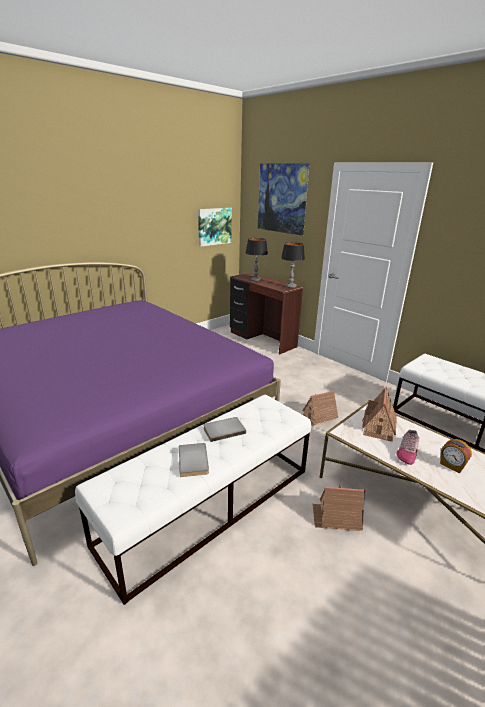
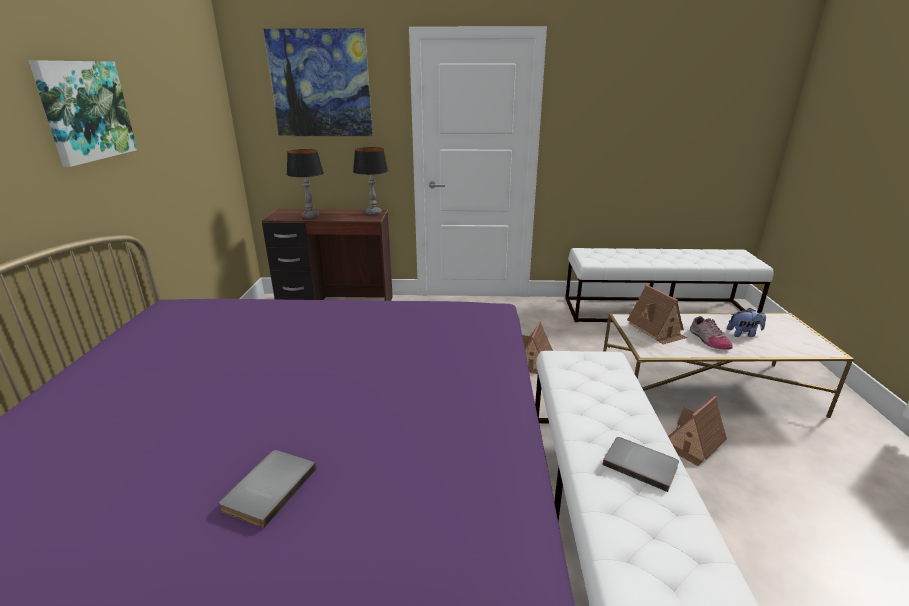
camera: 45 degrees left, 0 degrees up
picture [198,208,232,247] -> picture moved to [29,60,137,167]
grey book [203,417,246,442] -> grey book moved to [219,450,317,528]
alarm clock [440,439,472,474] -> plush toy [727,308,766,337]

